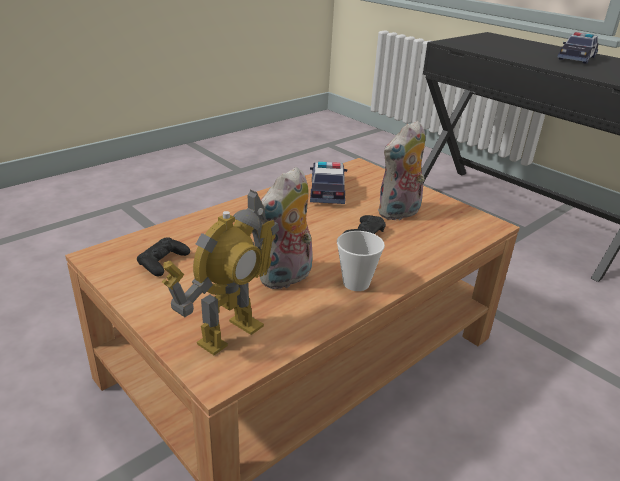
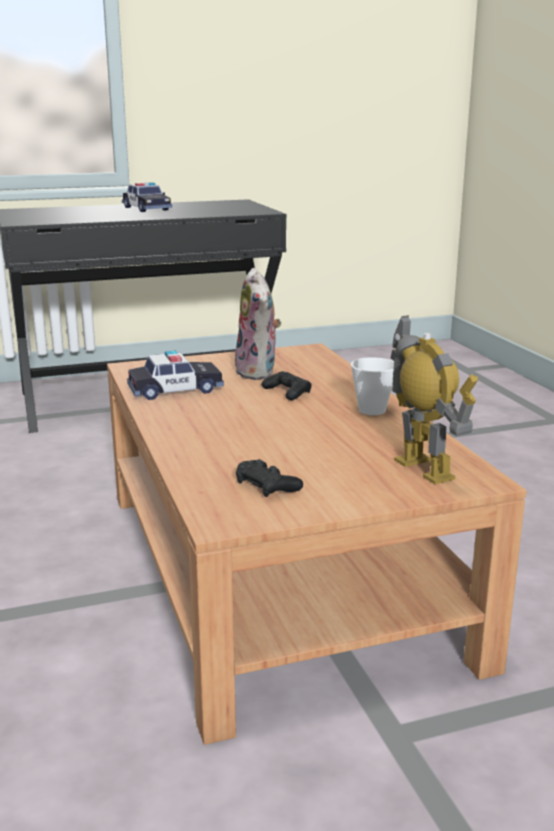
camera: 65 degrees left, 10 degrees down
plush toy [260,167,313,289] -> none
toy car [310,162,347,204] -> toy car turned 135 degrees clockwise [127,351,224,400]

